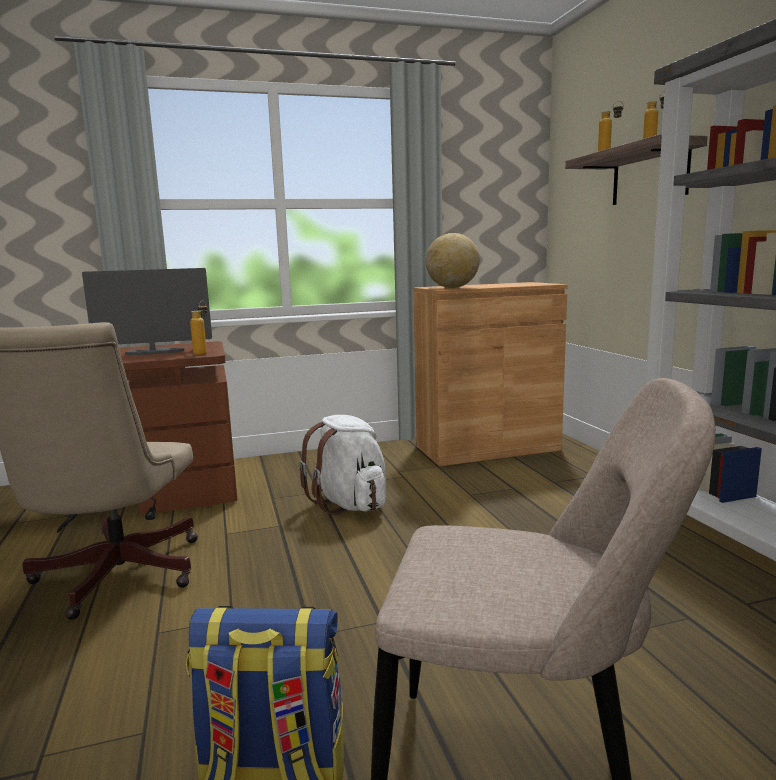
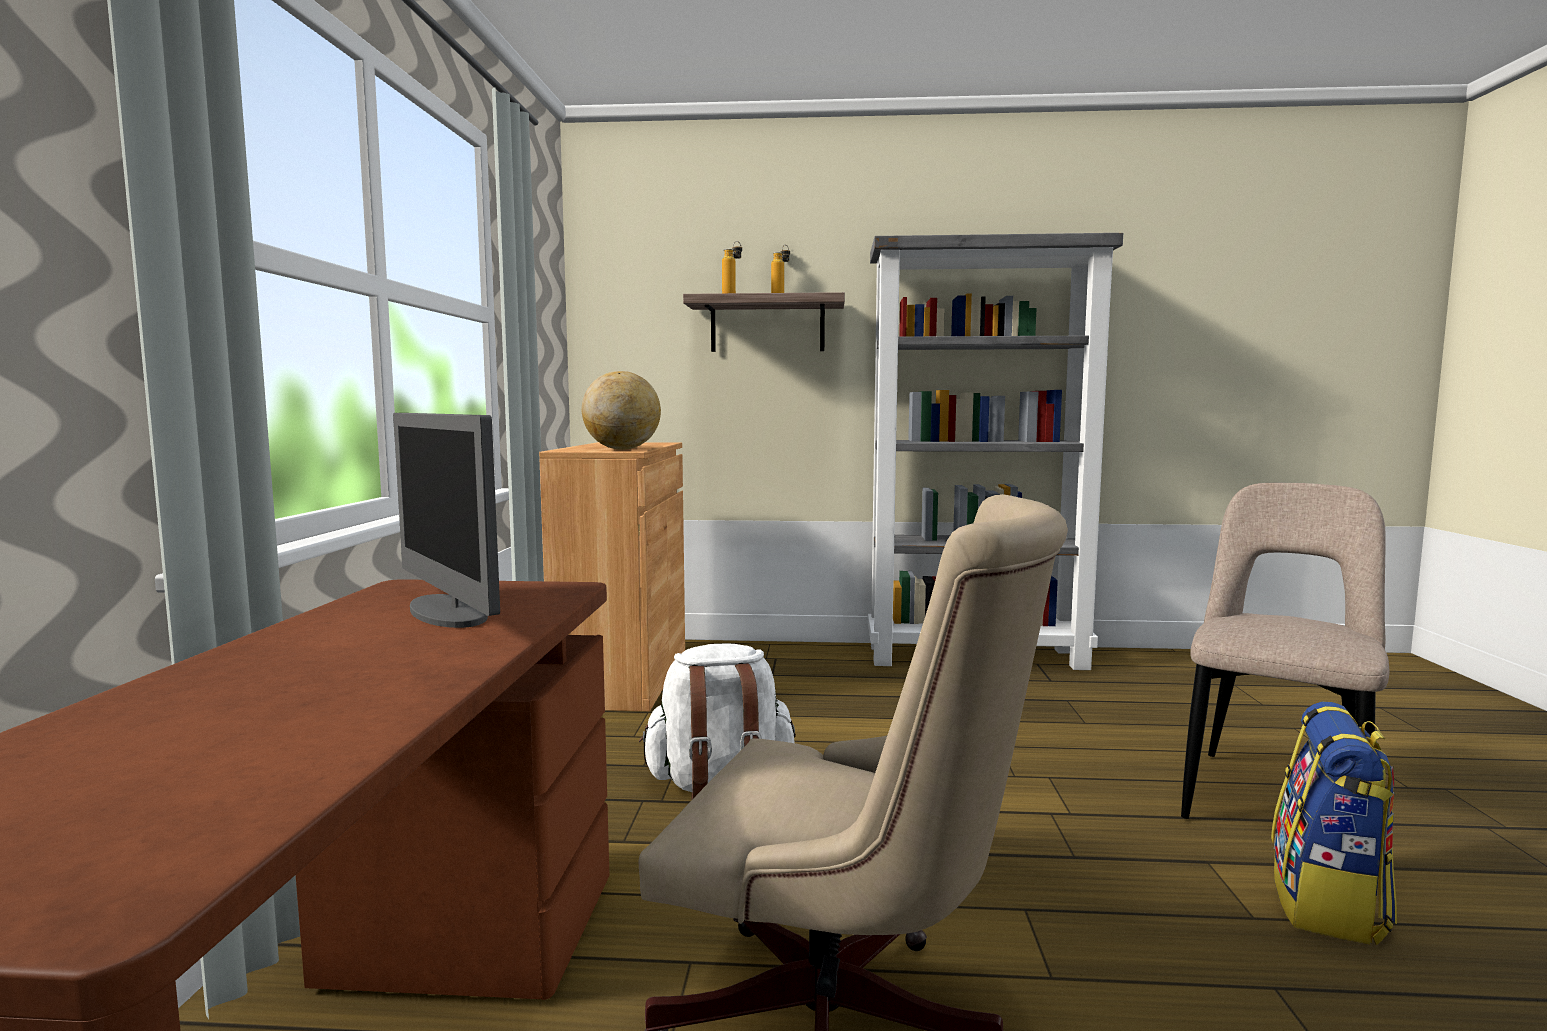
camera: 70 degrees left, 5 degrees down
monitor [82,268,212,355] -> monitor turned 45 degrees counterclockwise [393,413,500,628]
bottle [190,300,208,355] -> none

